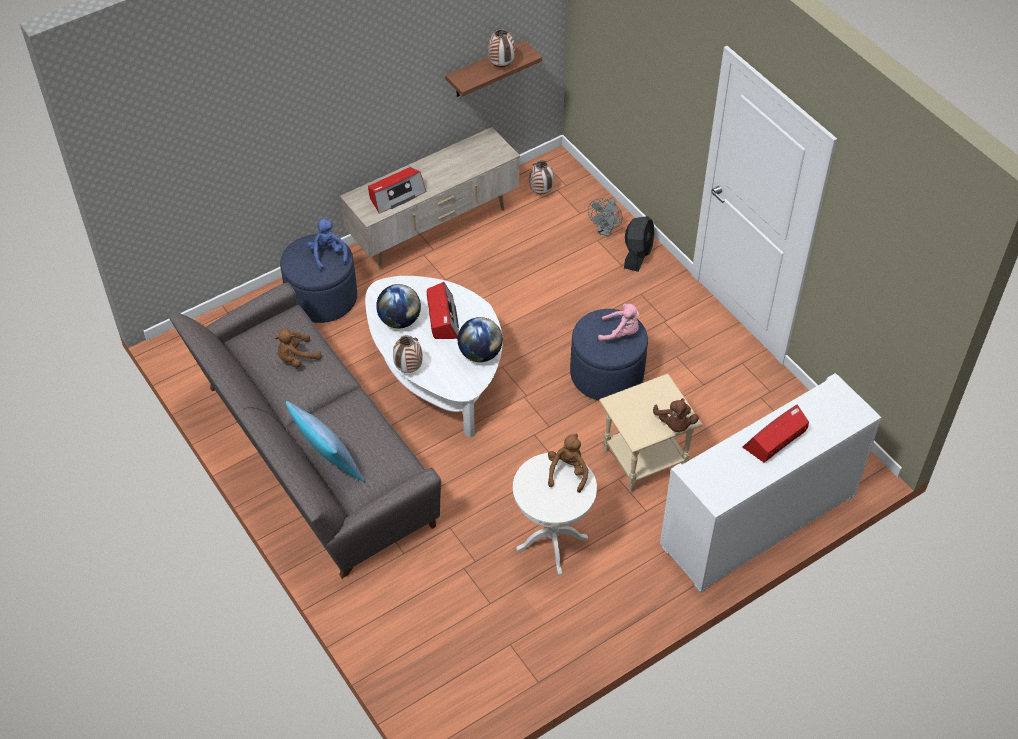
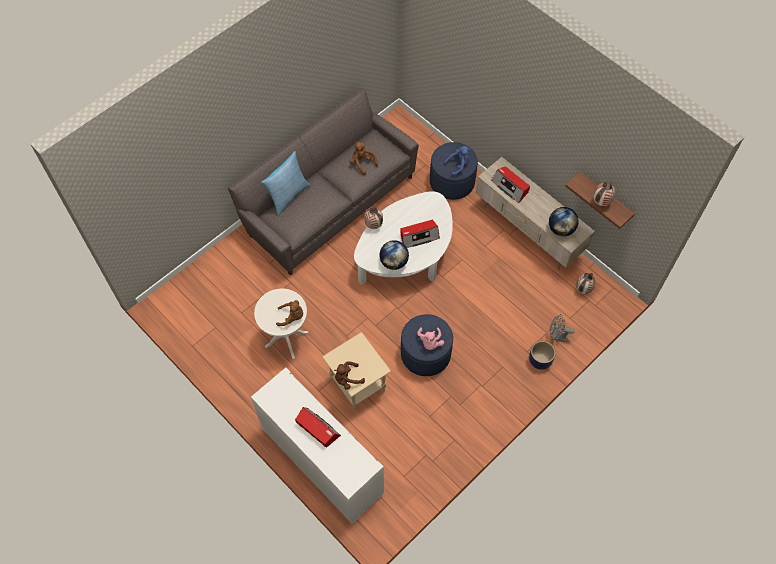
camera: 80 degrees right, 10 degrees up
globe [376,284,421,328] -> globe moved to [549,207,579,236]
black fan [624,216,654,272] -> planter [529,341,556,370]

